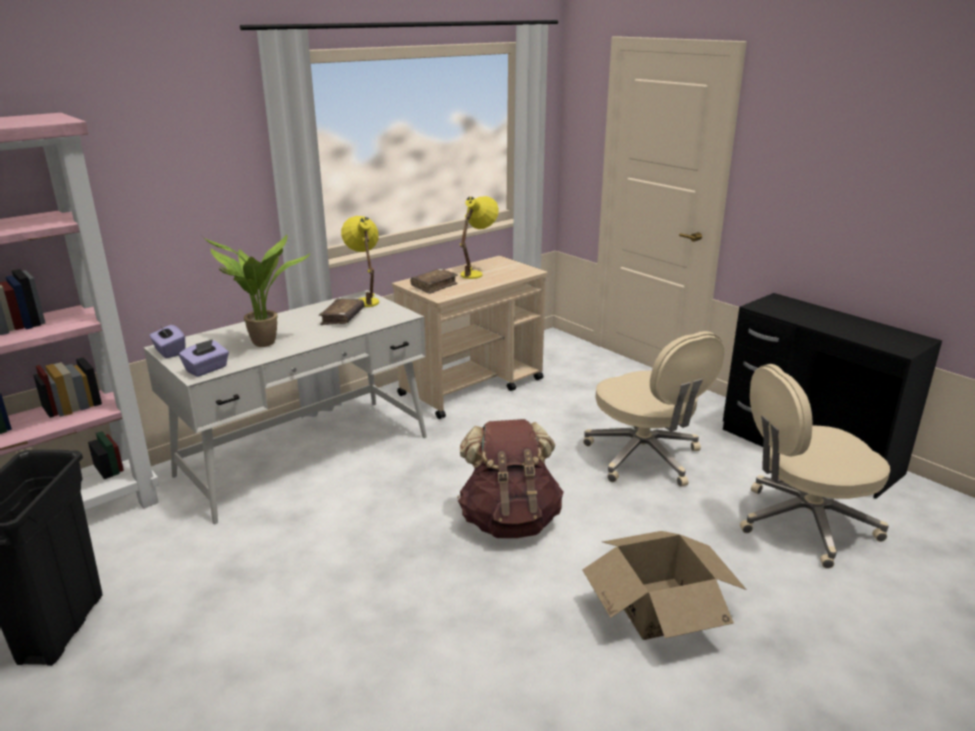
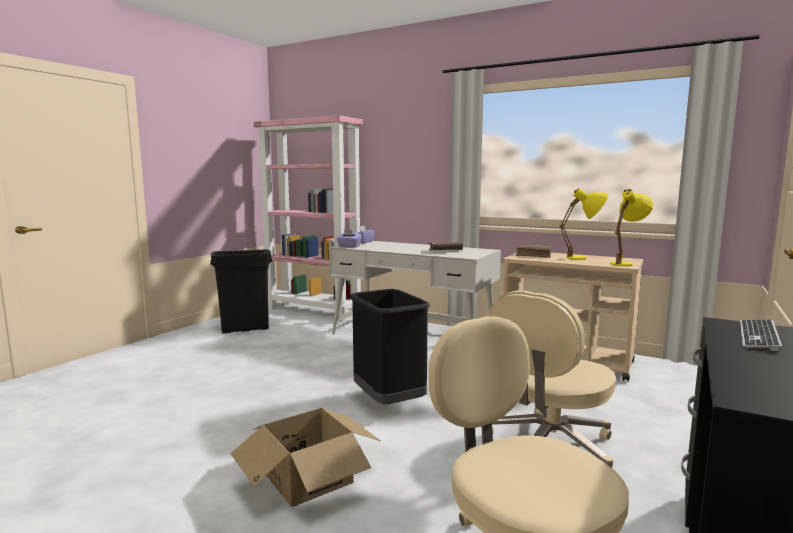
camera: 70 degrees right, 15 degrees down
potted plant [202,235,311,347] -> none
yellow table lamp [341,216,379,307] -> yellow table lamp moved to [610,189,653,266]
brown backpack [457,419,564,538] -> black trash can [350,289,430,404]
none -> keyboard [740,320,782,351]

